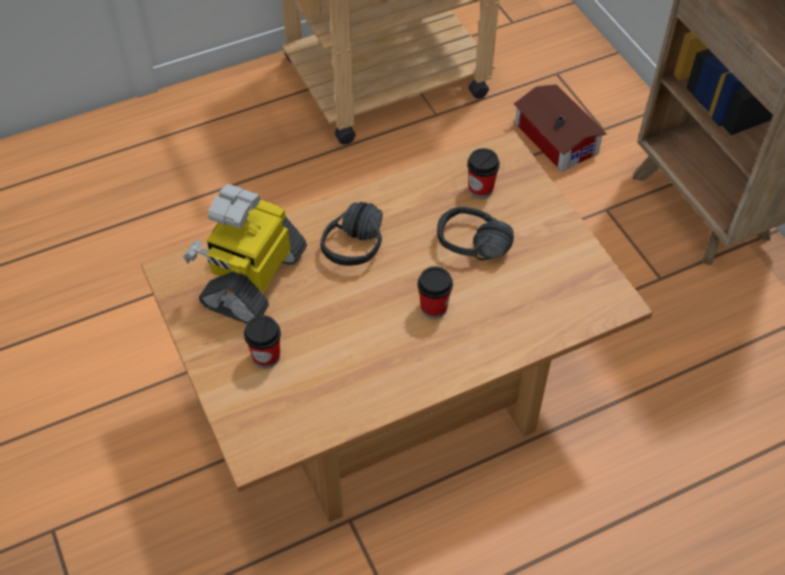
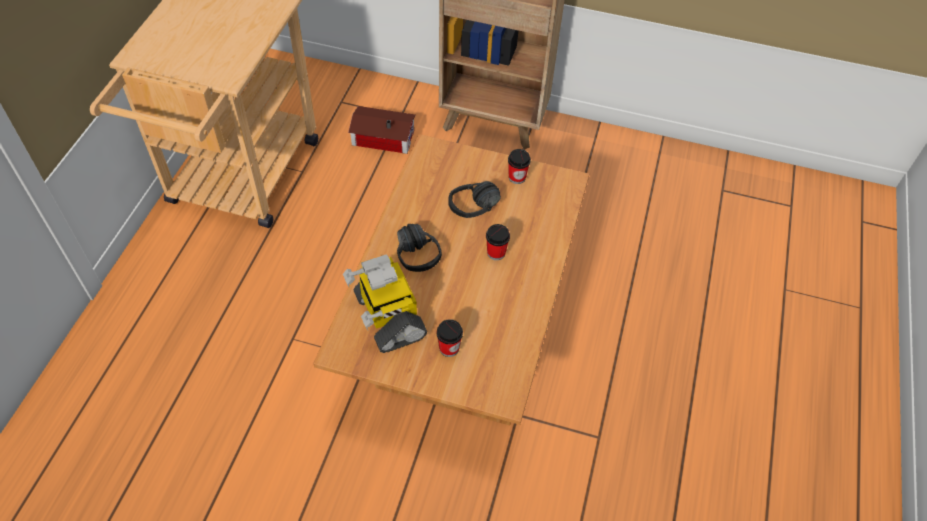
camera: 50 degrees left, 0 degrees up
cup [467,148,500,198] -> cup moved to [508,149,531,184]

